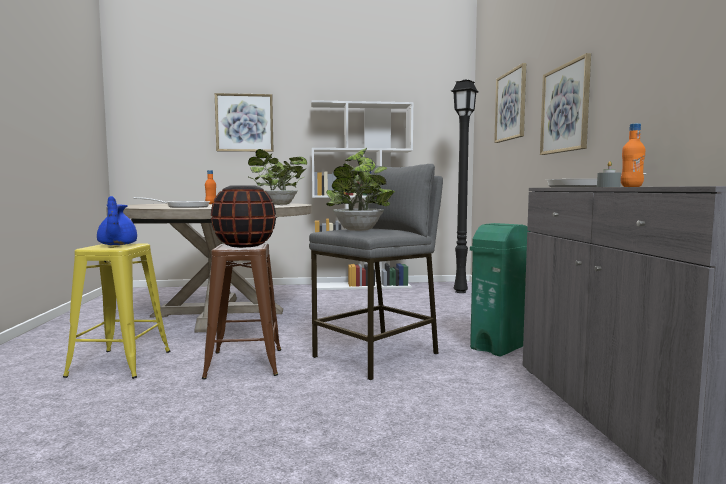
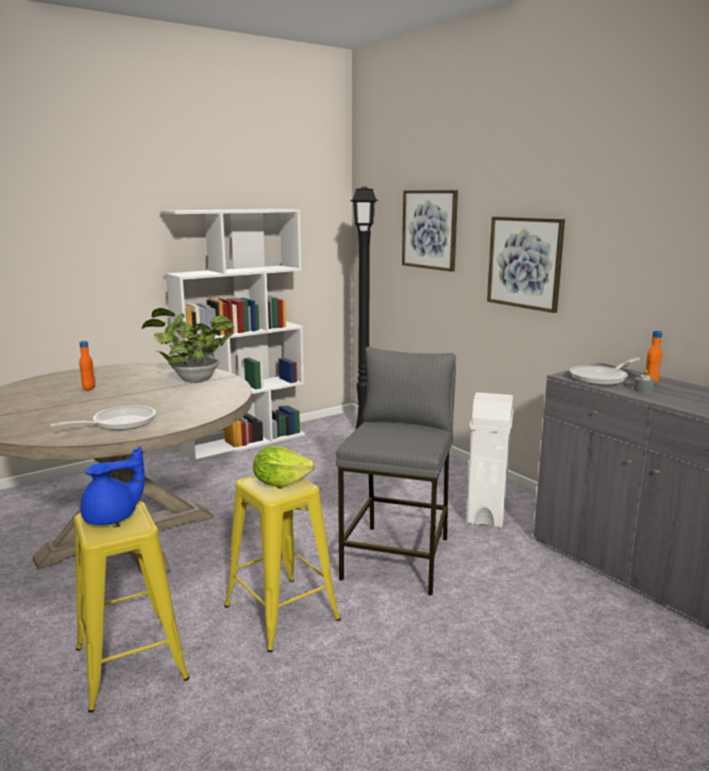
camera: 30 degrees left, 10 degrees up
blue teapot [97,196,137,245] -> blue teapot turned 75 degrees counterclockwise [80,447,145,525]
brown stool [202,243,281,379] -> yellow stool [224,476,341,652]
black vase [211,186,276,247] -> lettuce [253,446,315,487]
picture [215,93,274,152] -> none
potted plant [326,148,395,231] -> none
green trash can [470,223,531,357] -> white trash can [466,393,514,528]

